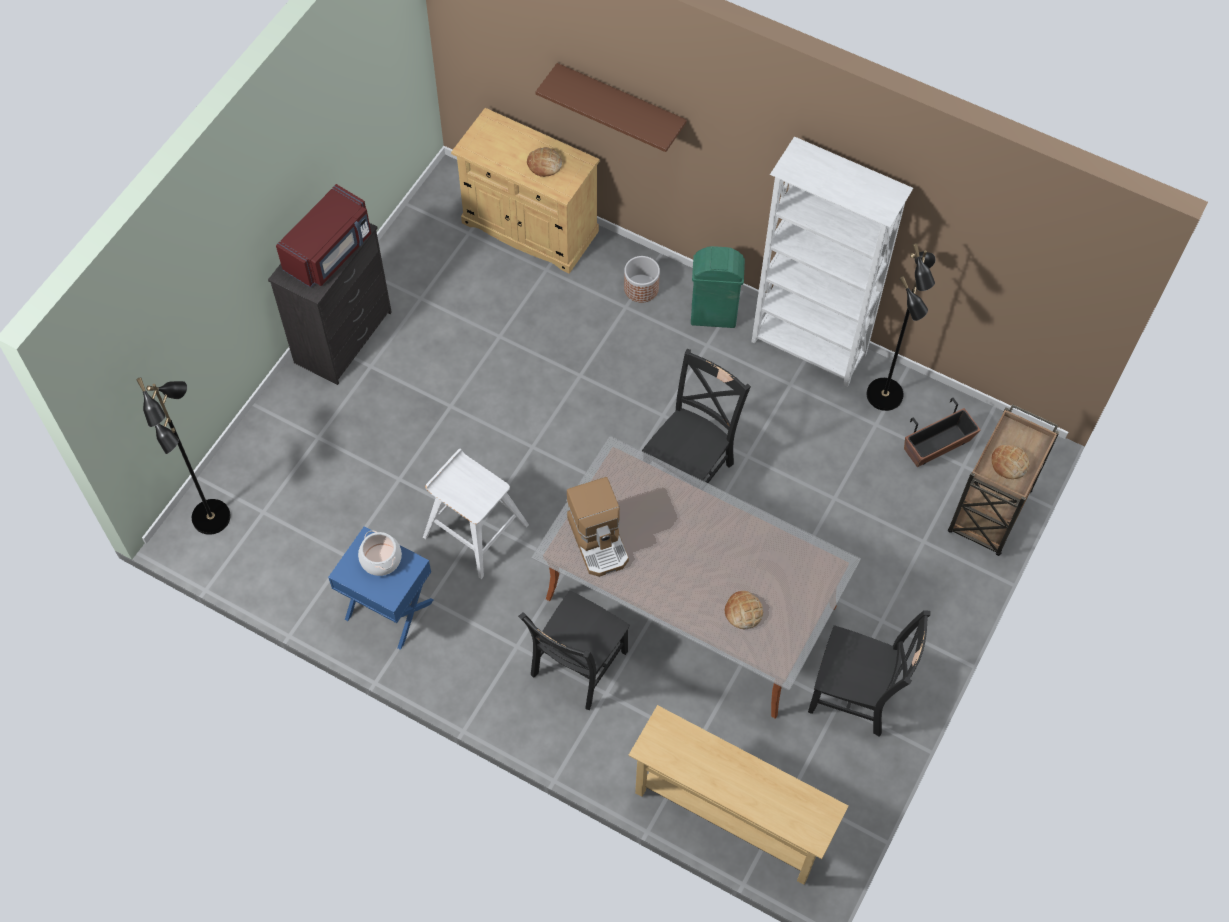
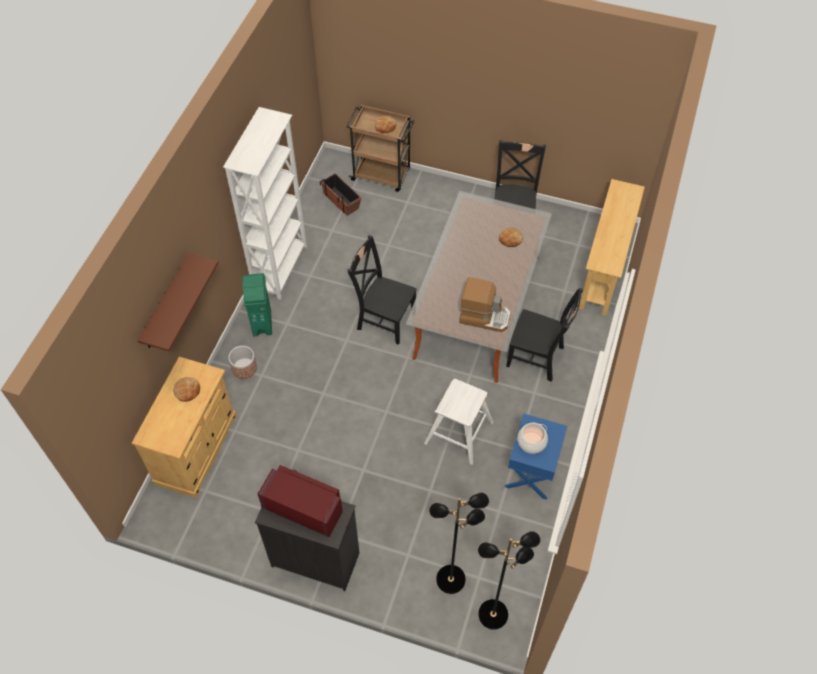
camera: 100 degrees left, 5 degrees down
coffee machine [566,477,629,577] -> coffee machine turned 45 degrees clockwise [460,277,511,332]
black floor lamp [867,243,936,411] -> black floor lamp moved to [429,493,489,594]

